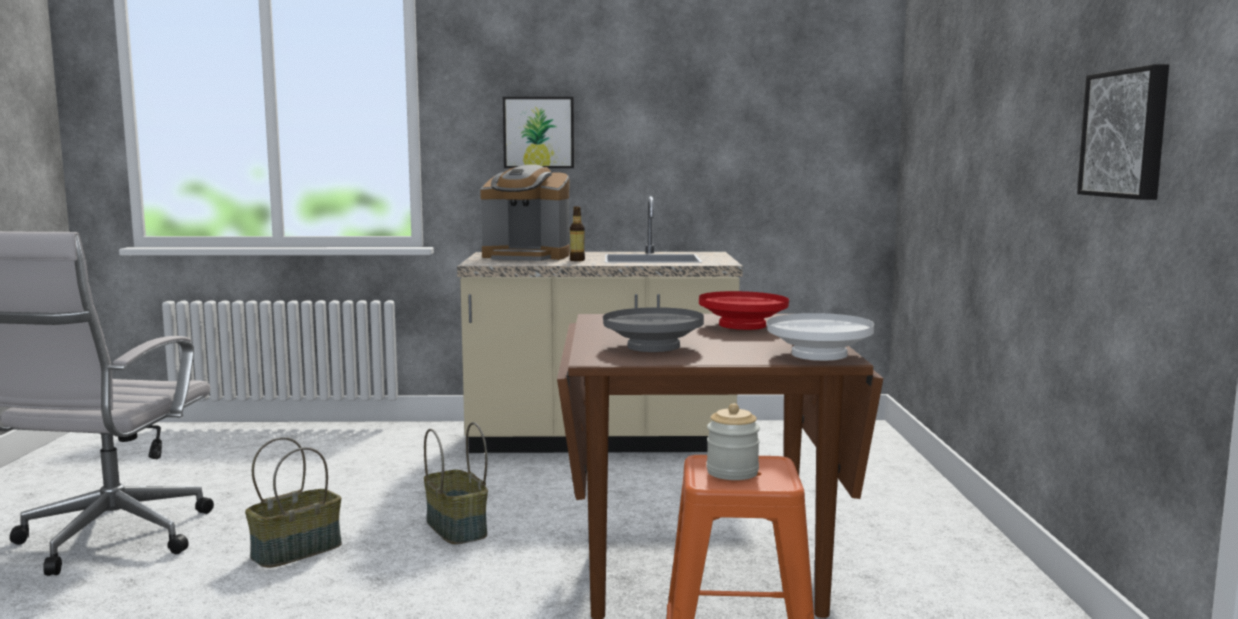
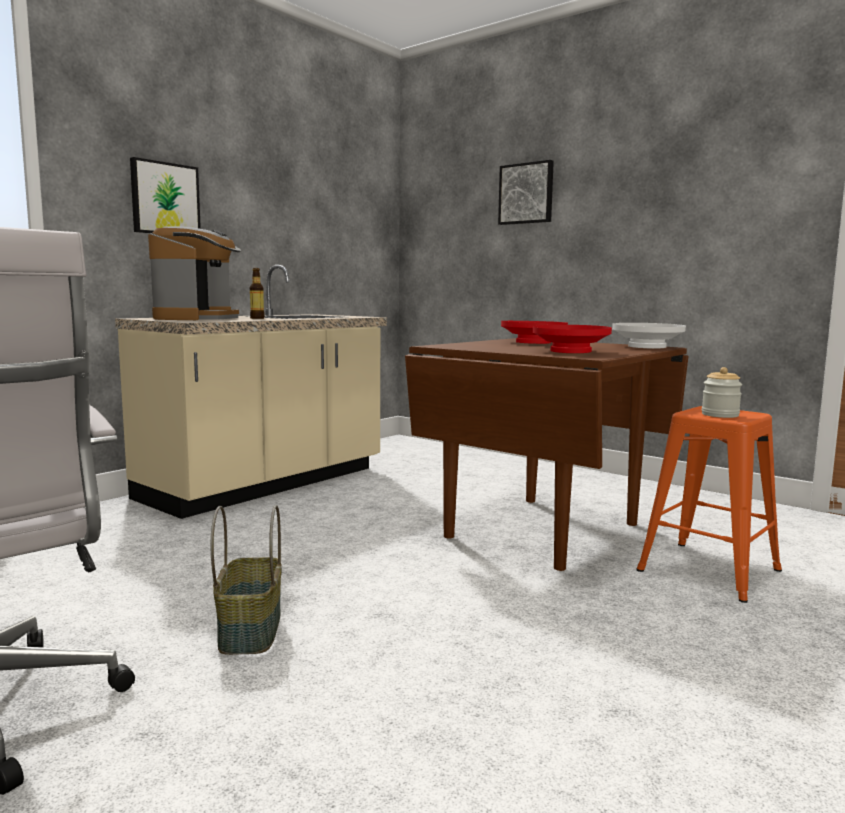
camera: 50 degrees left, 0 degrees up
basket [424,422,488,544] -> none
coffee machine [480,165,570,261] -> coffee machine turned 45 degrees counterclockwise [148,226,241,320]
grey bowl [603,307,704,352] -> red bowl [533,325,612,353]
picture [1077,64,1169,200] -> picture moved to [498,160,554,225]

